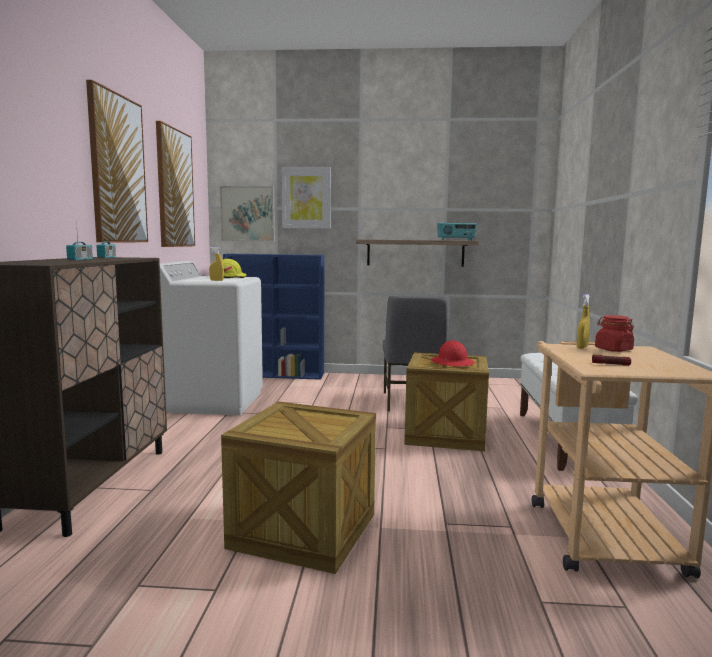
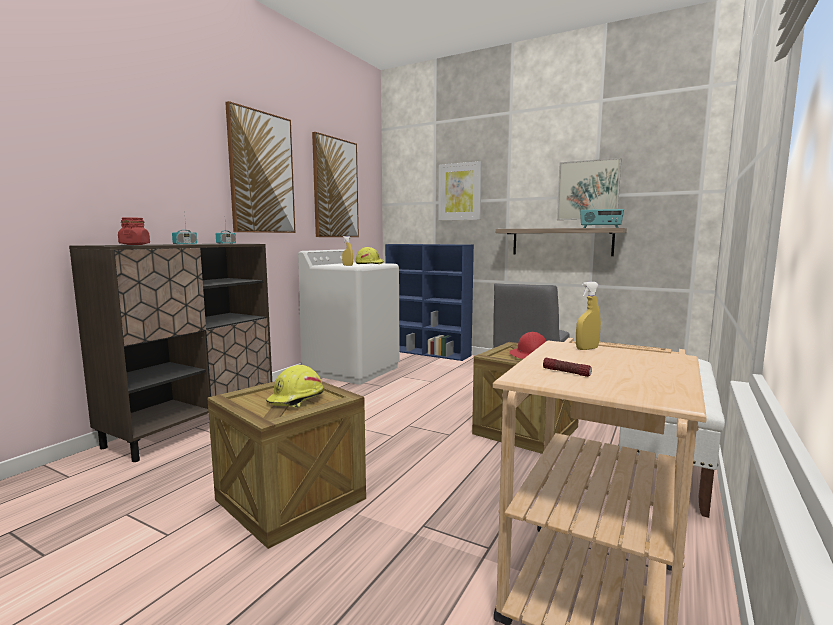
camera: 25 degrees right, 0 degrees up
picture [220,186,275,241] -> picture moved to [557,158,622,220]
red jar [595,315,634,352] -> red jar moved to [118,217,150,245]
none -> yellow hard hat [266,365,324,408]

